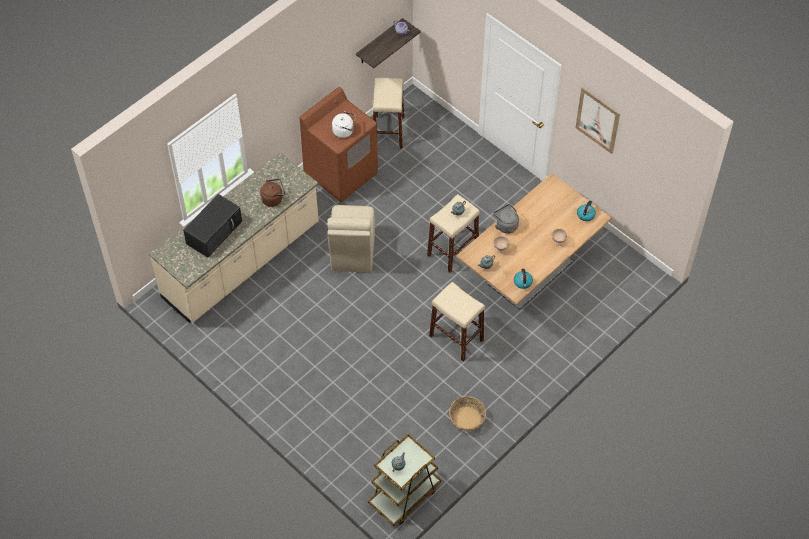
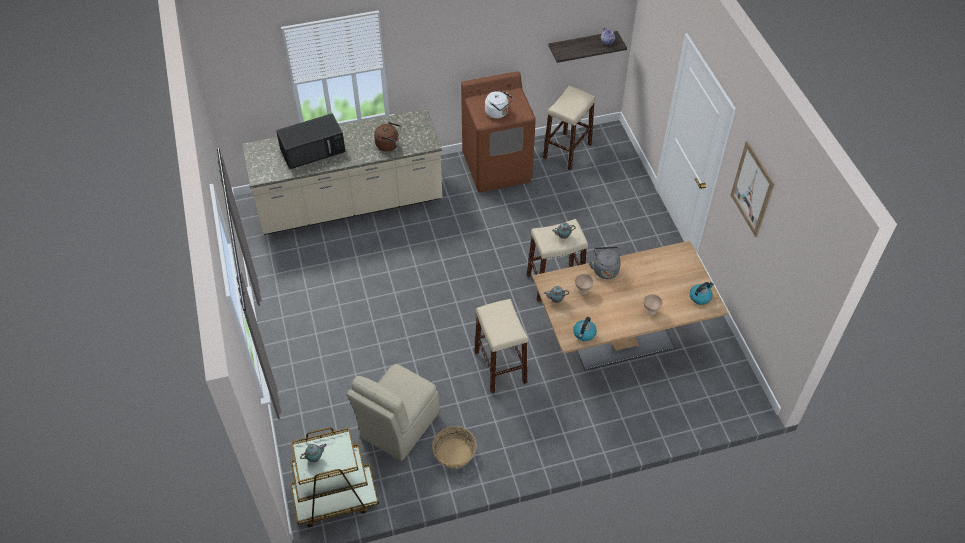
camera: 30 degrees right, 5 degrees down
beige chair [327,205,375,272] -> beige chair moved to [347,364,439,461]

